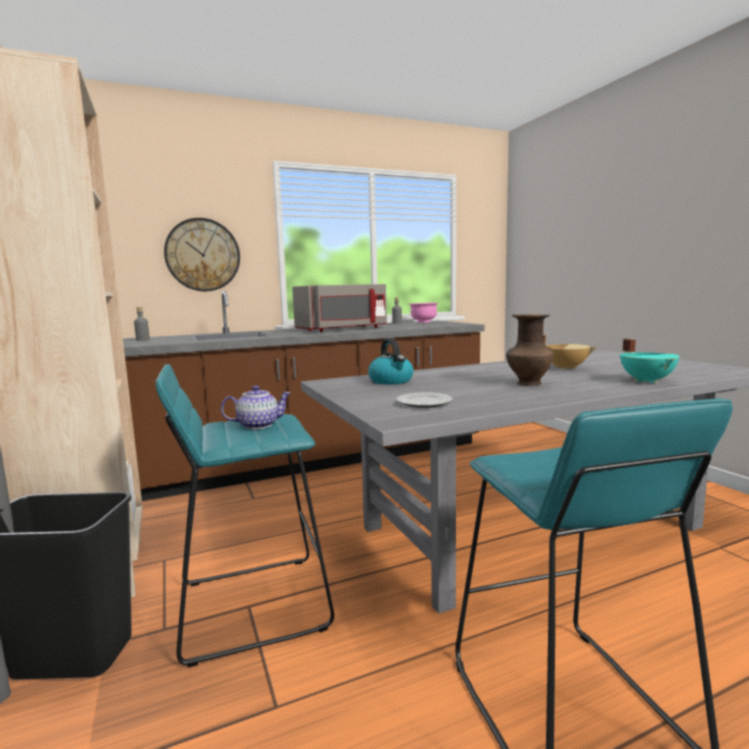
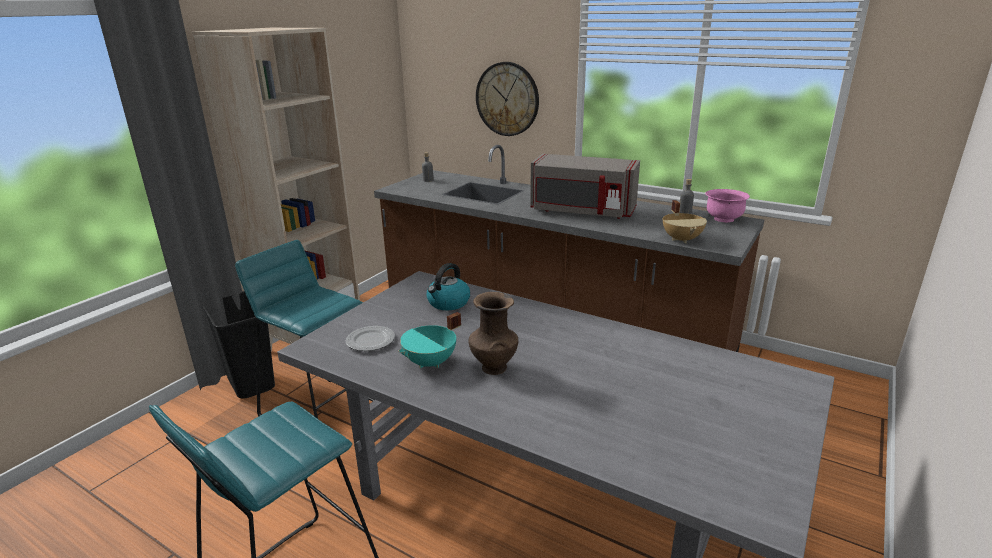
camera: 55 degrees right, 15 degrees up
teapot [221,385,291,429] -> none
beige cooking pot [543,335,597,370] -> beige cooking pot moved to [663,200,707,243]
turquoise cooking pot [620,339,680,383] -> turquoise cooking pot moved to [399,312,461,368]

